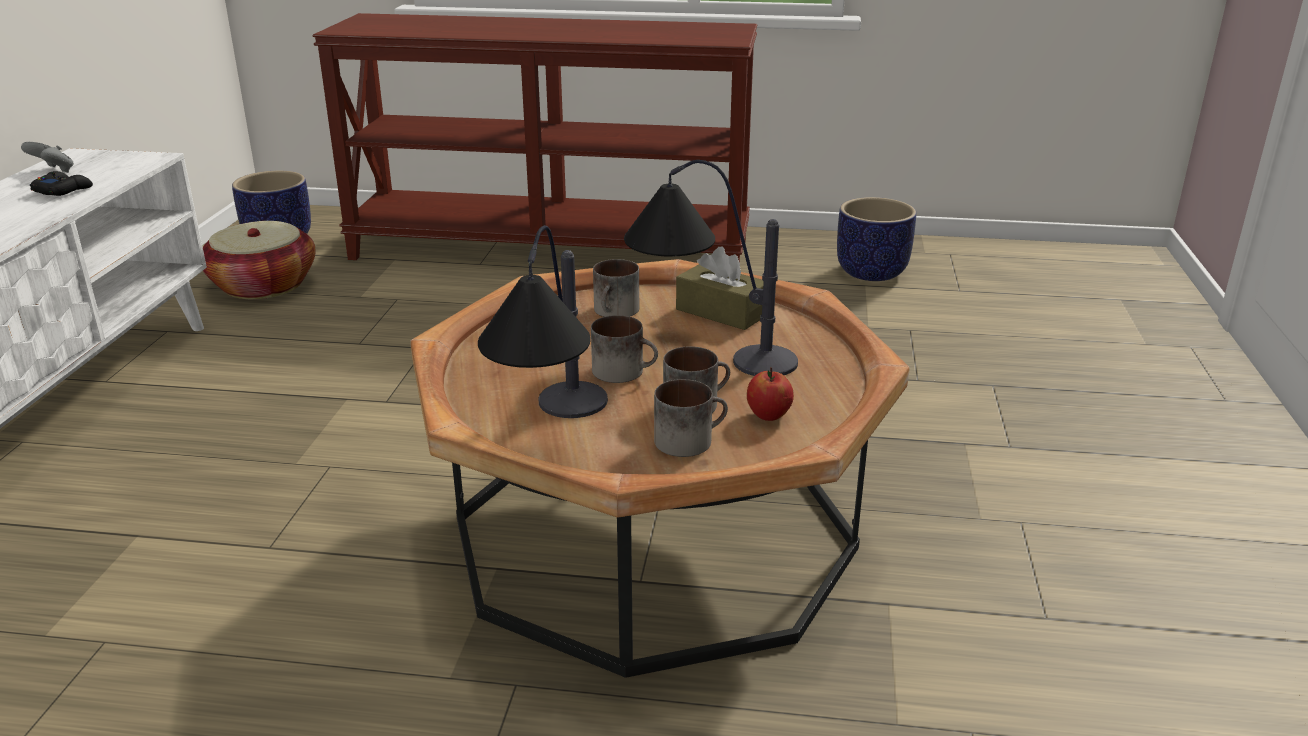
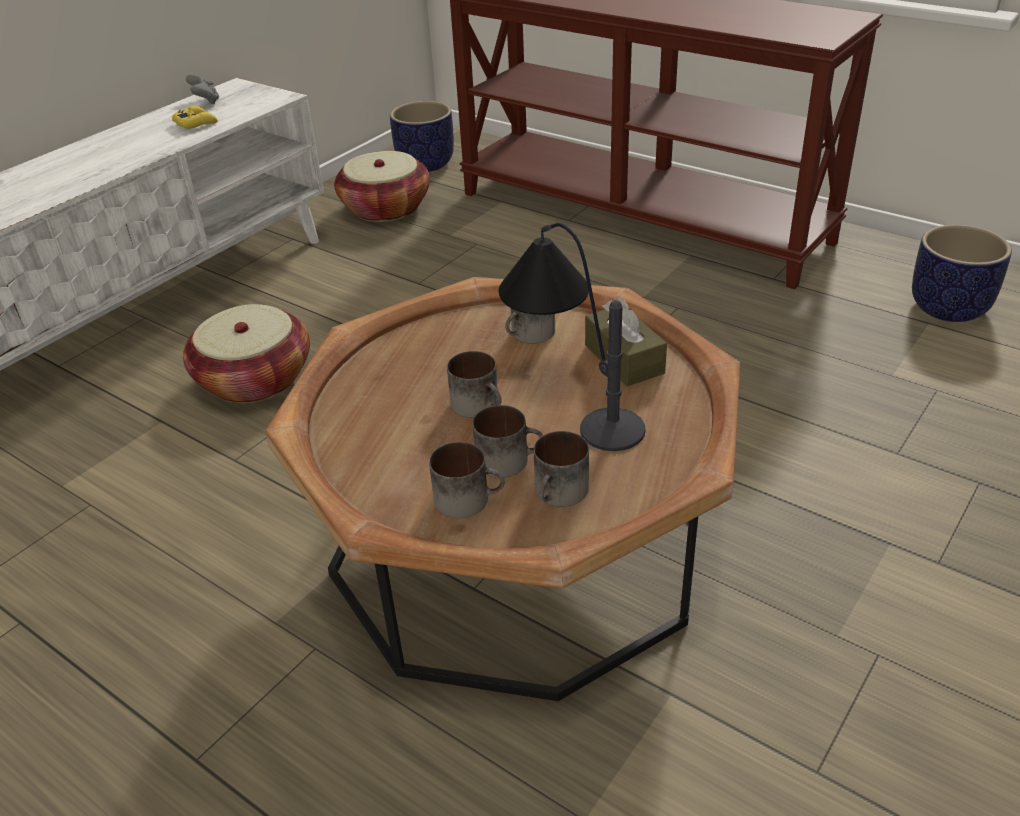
camera: 30 degrees right, 10 degrees up
black game controller [30,171,93,196] -> yellow game controller [171,106,218,129]
table lamp [478,225,608,418] -> none
apple [747,367,794,421] -> mug [534,431,589,507]
none -> basket [183,304,310,403]

